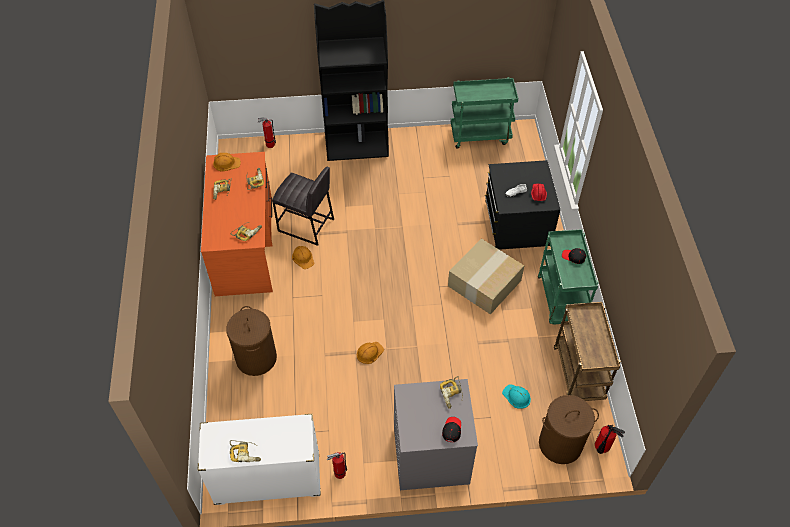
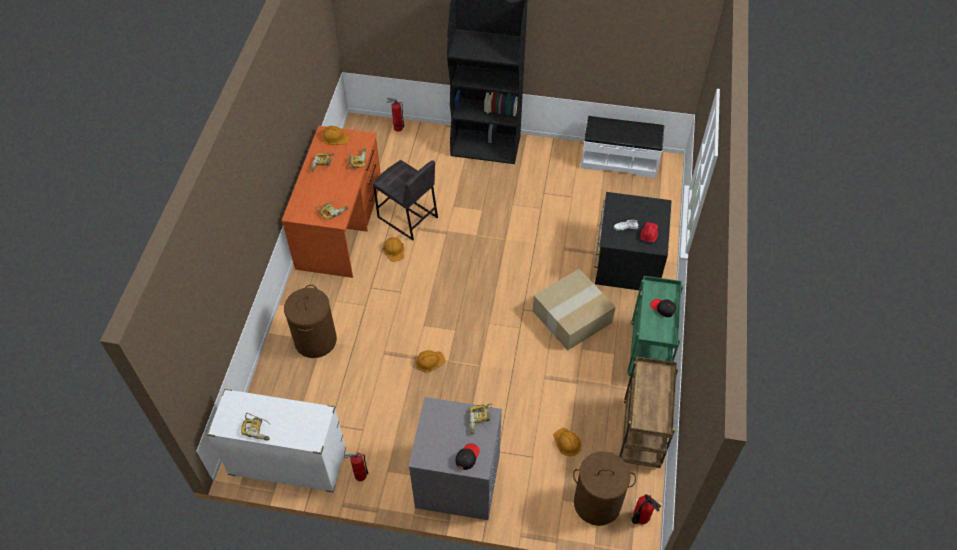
camera: 15 degrees right, 0 degrees up
green cart [451,77,518,149] -> white bench [581,116,664,178]
turquoise hard hat [502,384,531,409] -> orange hard hat [553,428,582,456]

